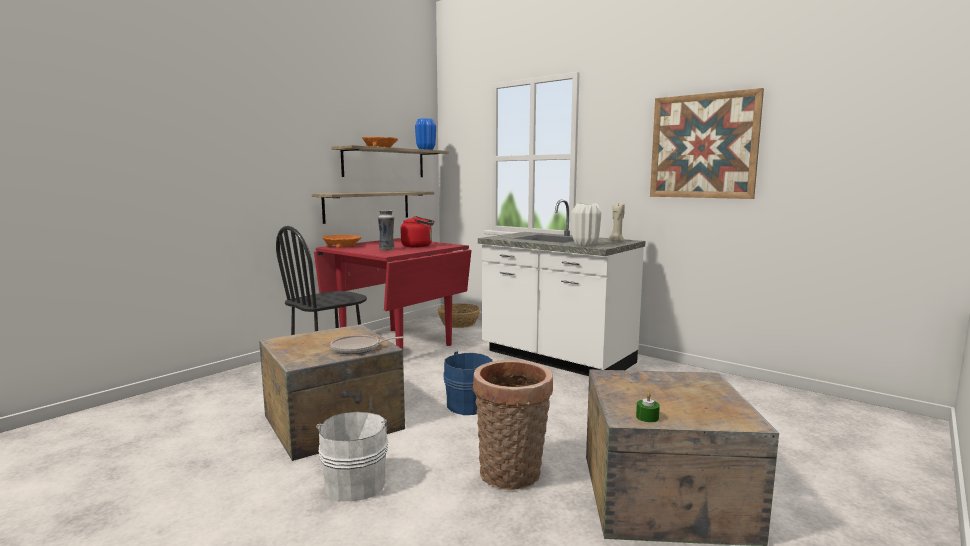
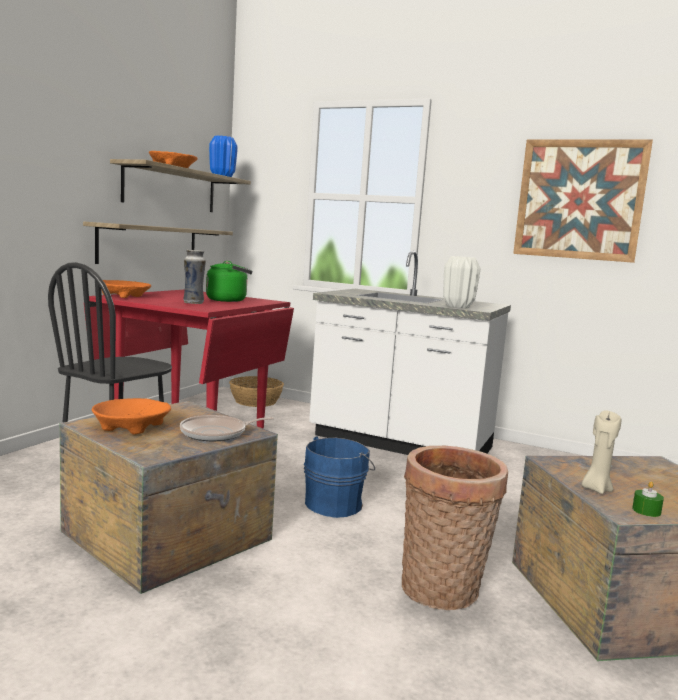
camera: 15 degrees left, 0 degrees up
white bucket [316,412,391,501] -> none
red kettle [401,216,434,247] -> green kettle [206,261,252,302]
beige candle [609,203,625,242] -> beige candle moved to [582,410,621,494]
none -> orange bowl [92,398,171,434]

